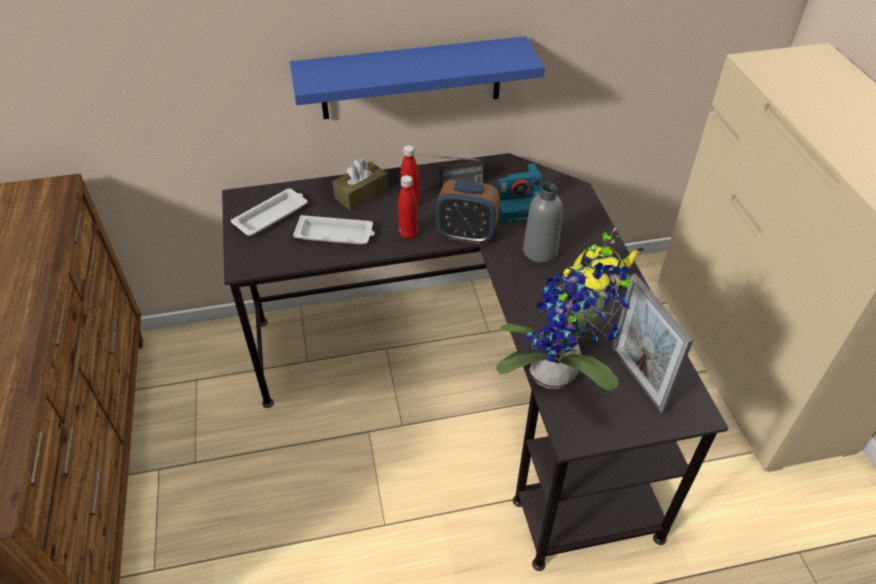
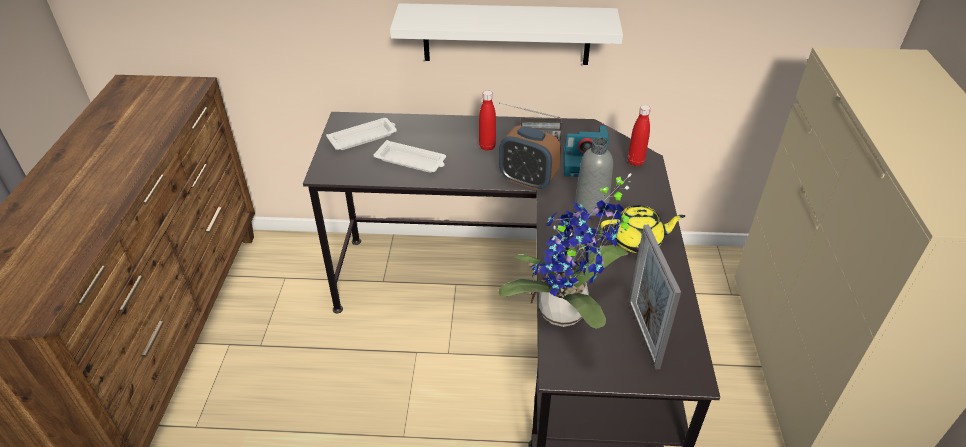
camera: 15 degrees right, 5 degrees down
blue shelf [290,36,545,119] -> white shelf [390,3,623,65]
brown tissue box [332,158,388,210] -> none
red bottle [398,175,418,239] -> red bottle moved to [628,105,651,166]

